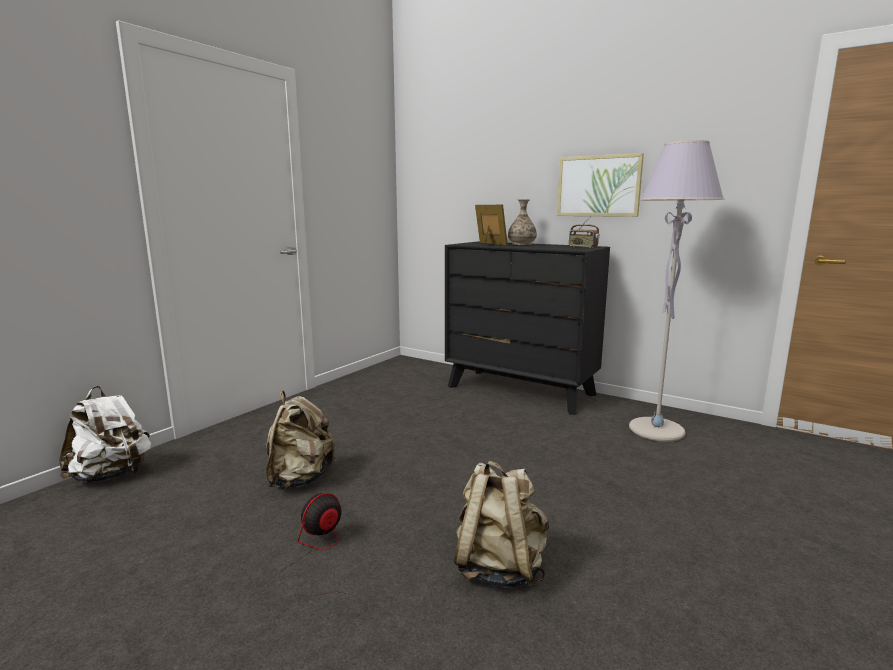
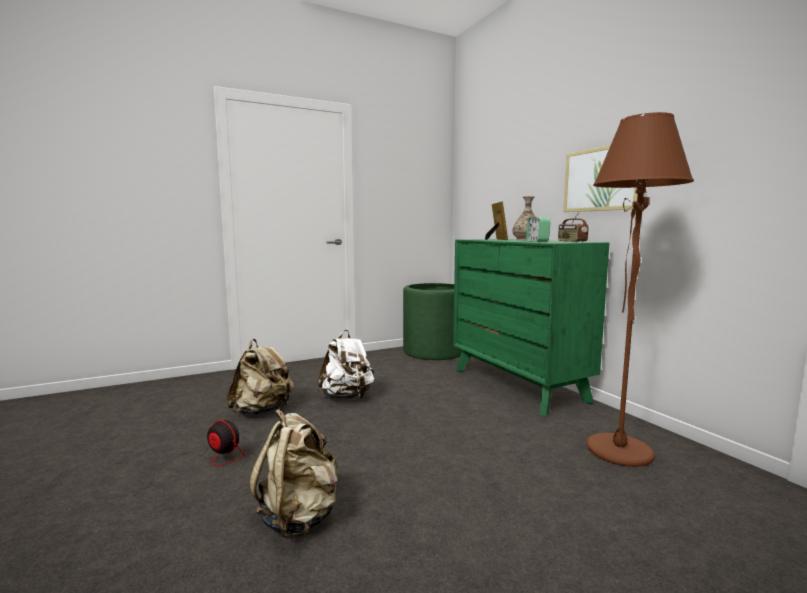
camera: 30 degrees right, 5 degrees down
white backpack [59,386,151,483] -> white backpack moved to [317,330,374,399]
fan [279,493,364,603] -> fan turned 45 degrees clockwise [135,420,245,495]
black dresser [445,241,610,415] -> green dresser [453,239,610,416]
grey floor lamp [629,140,724,442] -> brown floor lamp [586,112,694,467]
none -> green planter [403,283,462,360]
none -> alarm clock [526,217,551,242]

